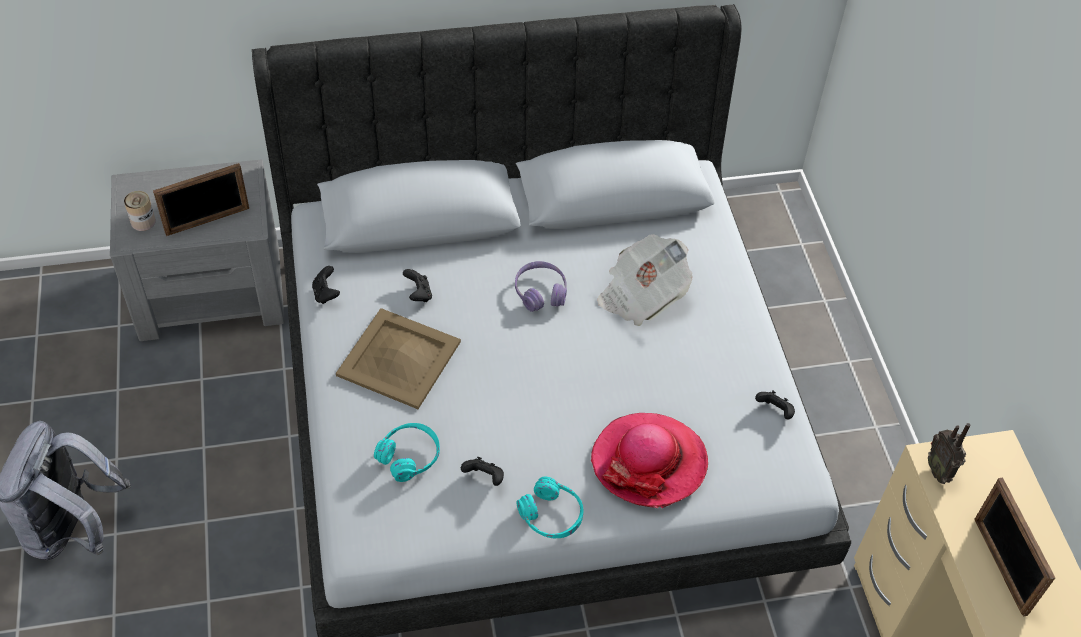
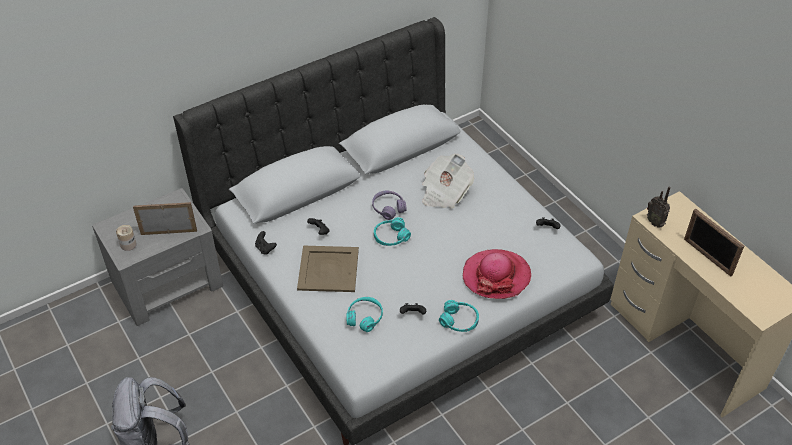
camera: 20 degrees left, 5 degrees down
picture frame [153,163,249,236] -> picture frame turned 135 degrees counterclockwise [133,202,197,235]
none -> turquoise headphones [374,217,411,246]

